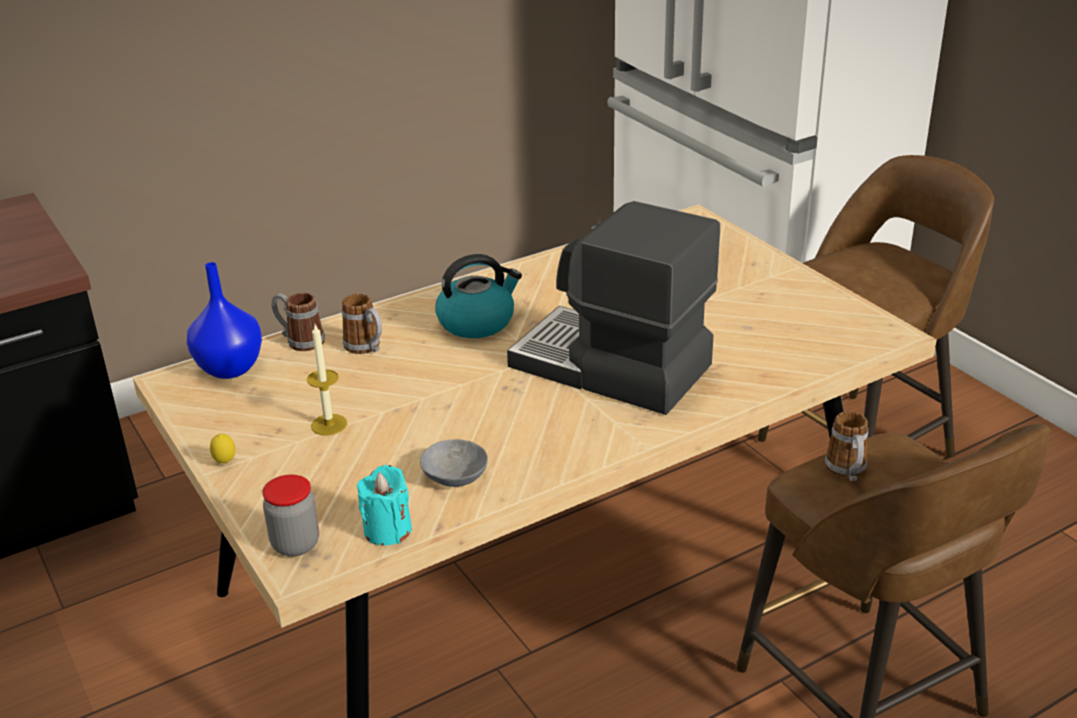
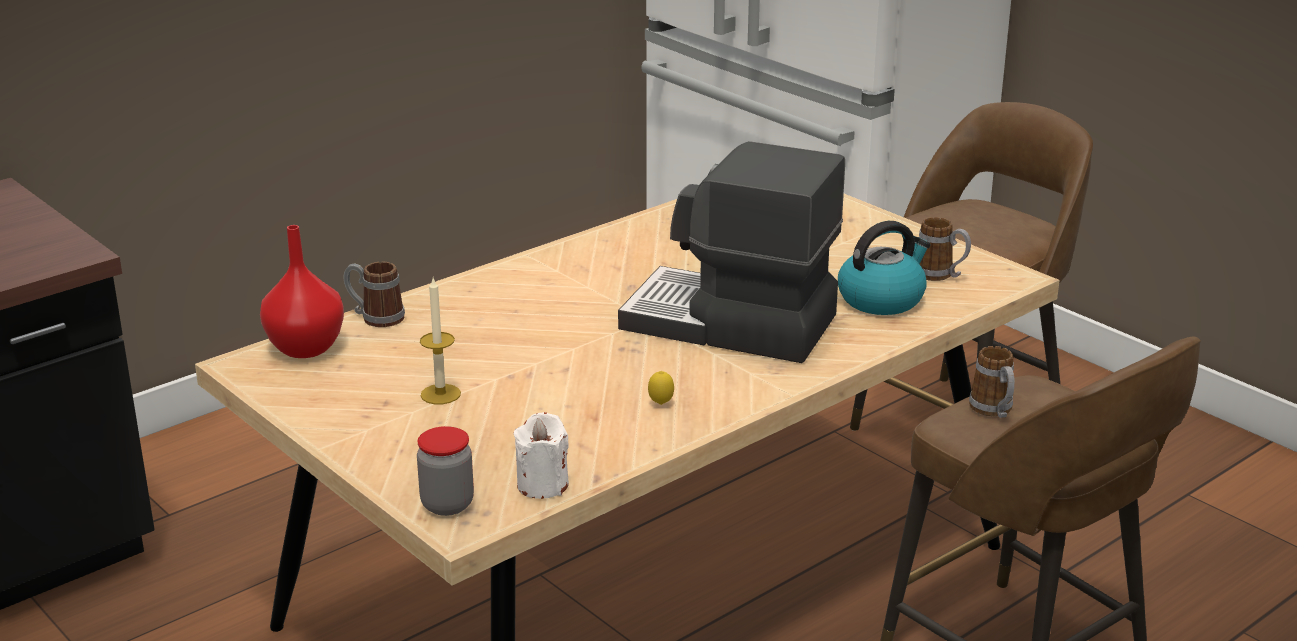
camera: 10 degrees left, 5 degrees down
blue vase [187,262,262,379] -> red vase [260,225,344,358]
lemon [210,434,235,464] -> lemon moved to [648,371,674,405]
mug [342,293,382,354] -> mug moved to [919,217,971,281]
turquoise candle [357,465,412,545] -> white candle [513,412,569,499]
grey bowl [420,439,488,487] -> none
kettle [435,254,522,338] -> kettle moved to [838,221,931,315]

